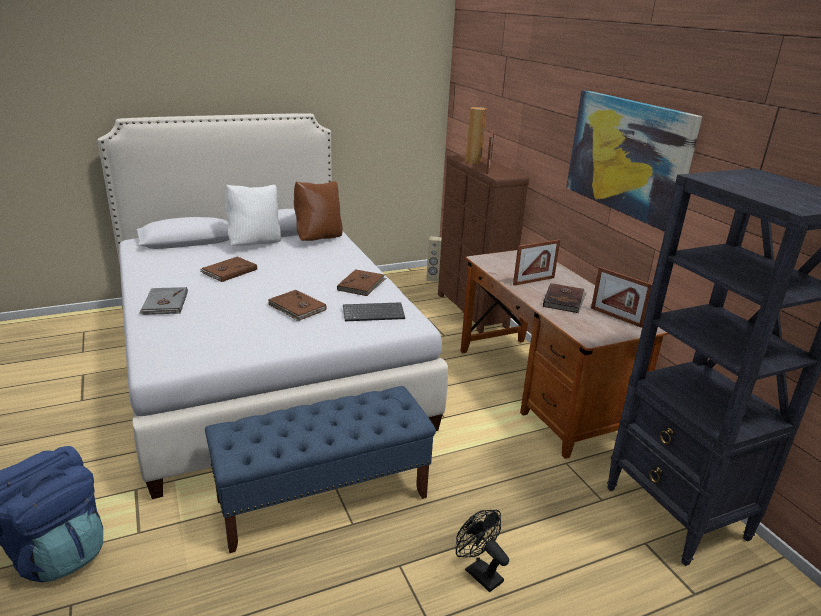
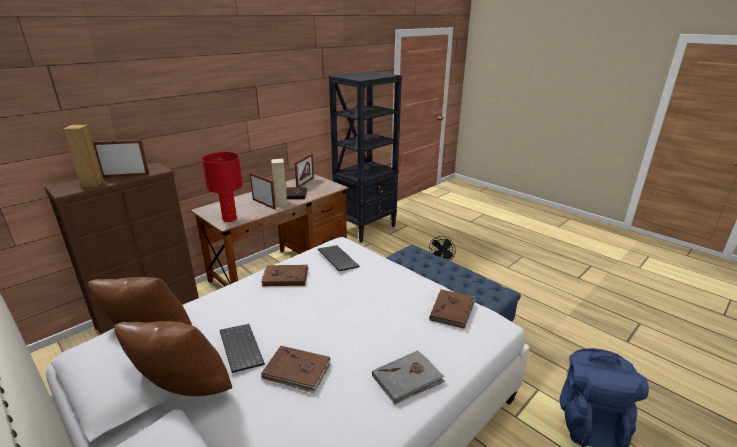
camera: 110 degrees left, 0 degrees up
white pillow [225,184,281,246] -> brown pillow [114,321,232,396]
brown book [268,290,326,321] -> brown book moved to [429,289,475,329]
beige speaker [426,236,442,282] -> beige speaker moved to [271,159,287,206]
picture [566,90,702,232] -> none
none -> red table lamp [202,152,243,222]
none -> keyboard [220,324,265,373]

